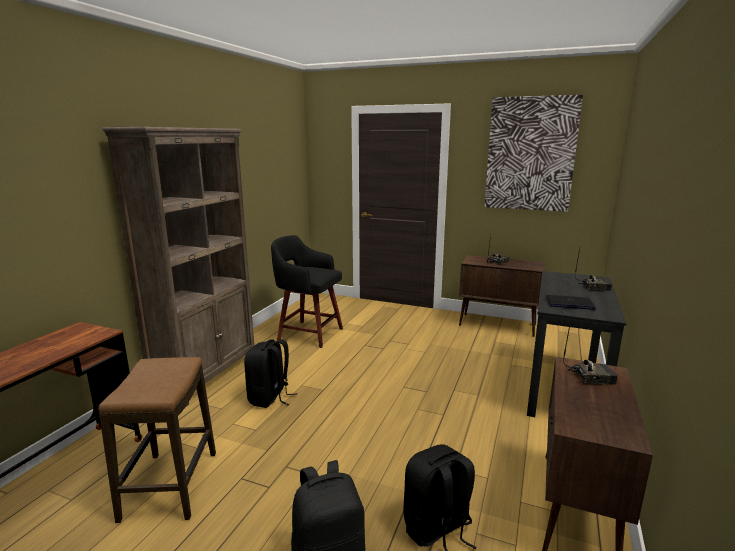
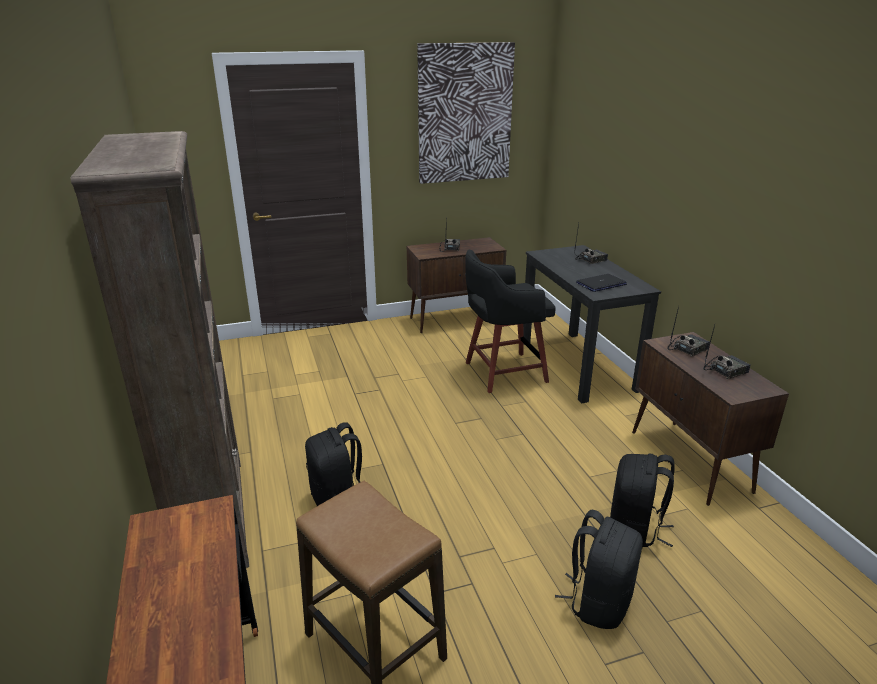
camera: 40 degrees left, 10 degrees up
black stool [271,235,343,348] -> black stool moved to [465,249,556,393]
none -> radio [703,325,751,379]

